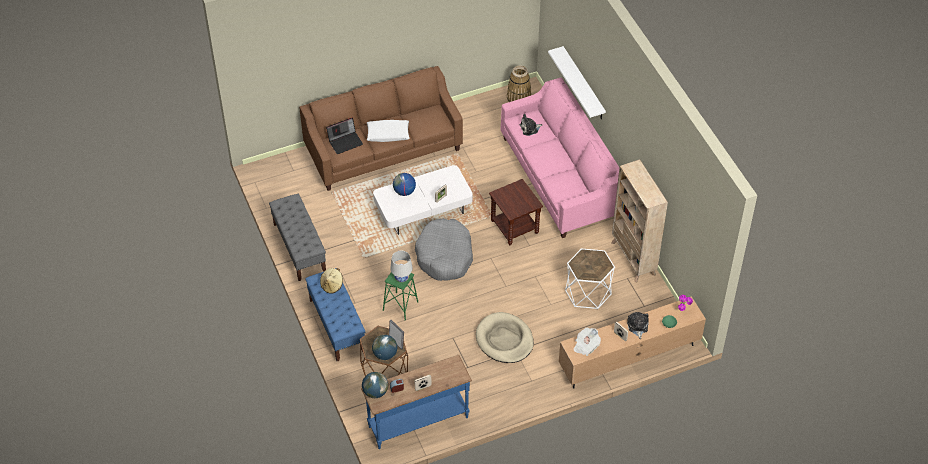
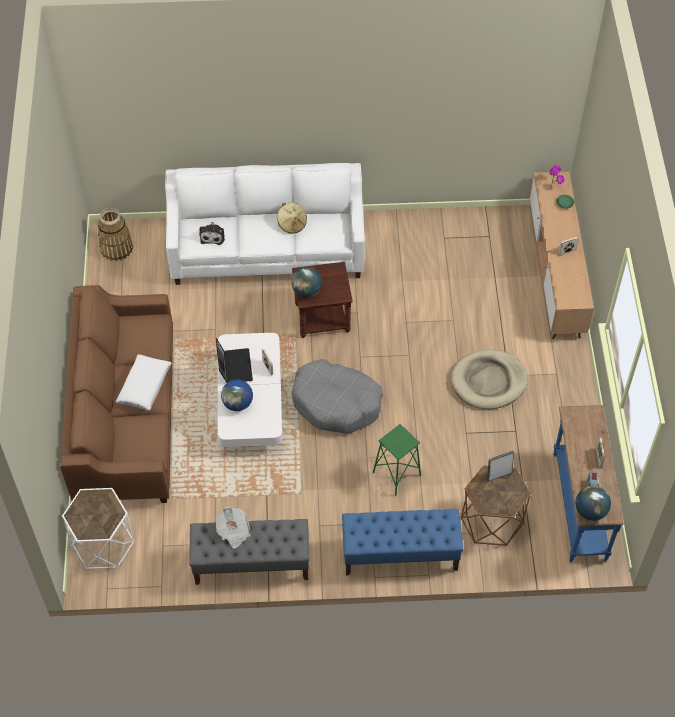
camera: 70 degrees left, 5 degrees up
beige hat [320,268,343,294] -> beige hat moved to [277,202,307,234]
laptop [326,117,363,154] -> laptop moved to [216,338,253,383]
globe [372,335,397,360] -> globe moved to [291,267,322,298]
white table lamp [390,251,413,282] -> none
pink sofa [501,78,620,238] -> white sofa [165,163,365,285]
white shelf [548,46,606,119] -> none
white side table [565,248,615,309] -> white side table moved to [62,488,135,569]
newspaper [573,328,601,356] -> newspaper moved to [216,506,251,548]
beige bookcase [611,160,668,282] -> none
plush toy [627,312,649,339] -> none

